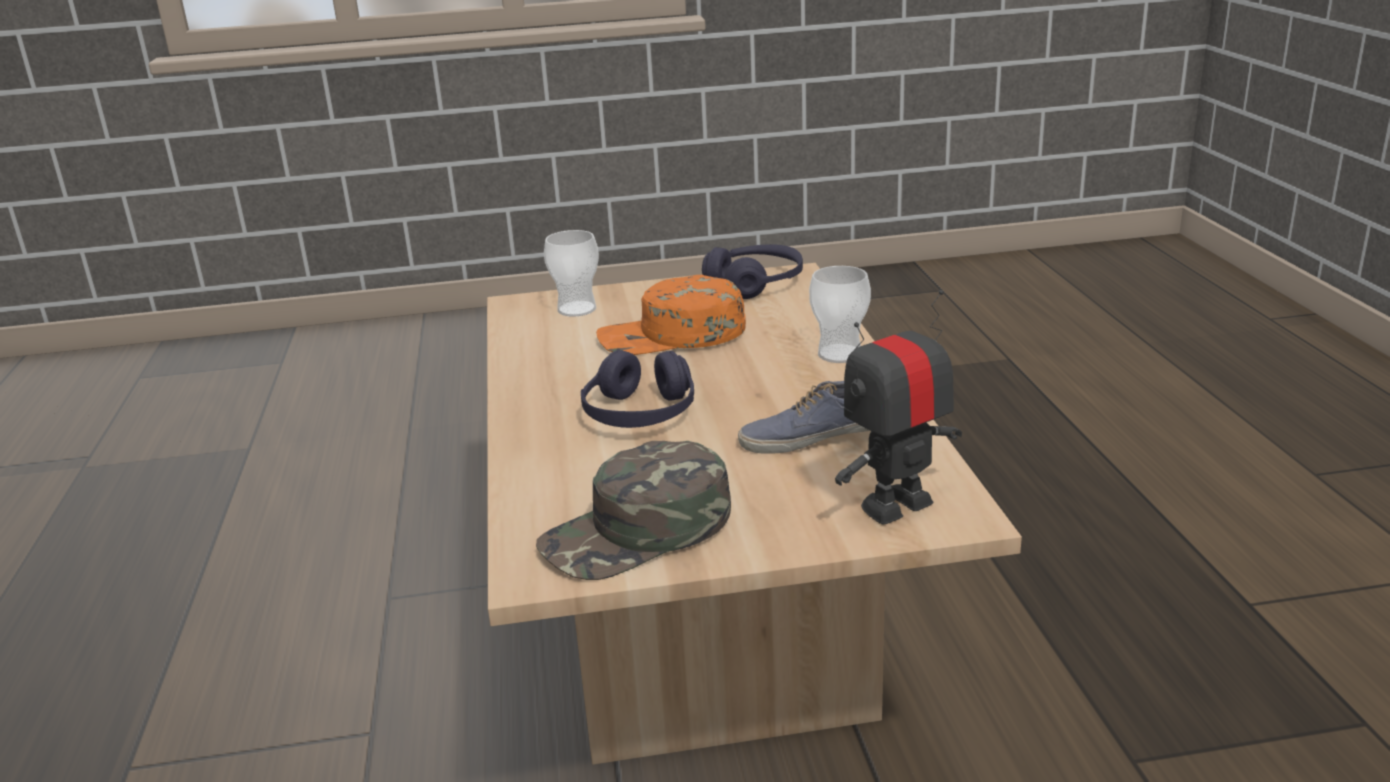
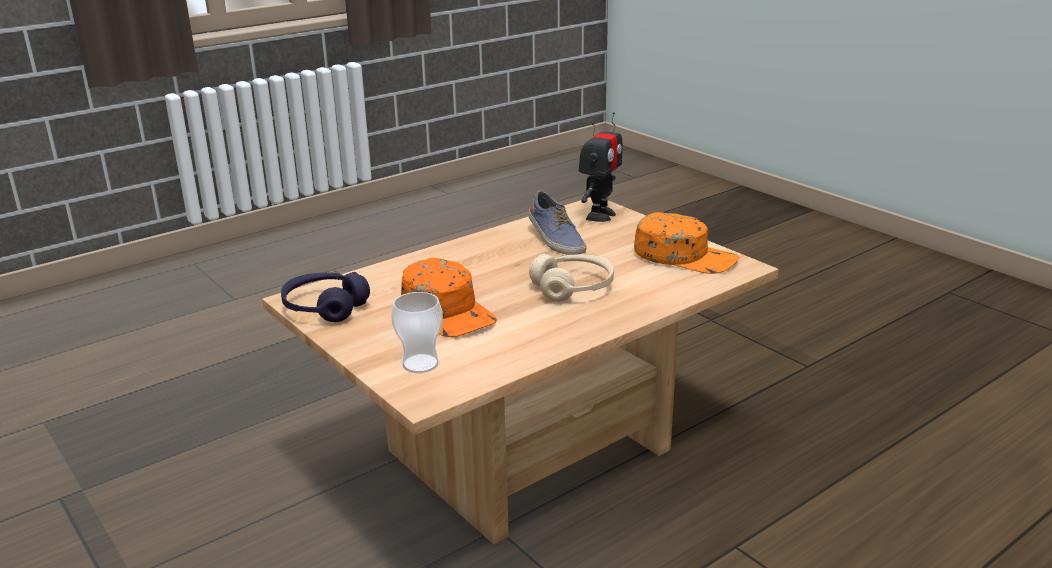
camera: 120 degrees left, 0 degrees up
green cap [536,441,731,580] -> orange cap [634,212,739,274]
purple headphones [581,350,694,428] -> beige headphones [529,254,614,302]
cup [809,266,871,363] -> none
toy robot [835,290,962,525] -> toy robot turned 90 degrees counterclockwise [579,112,623,222]

